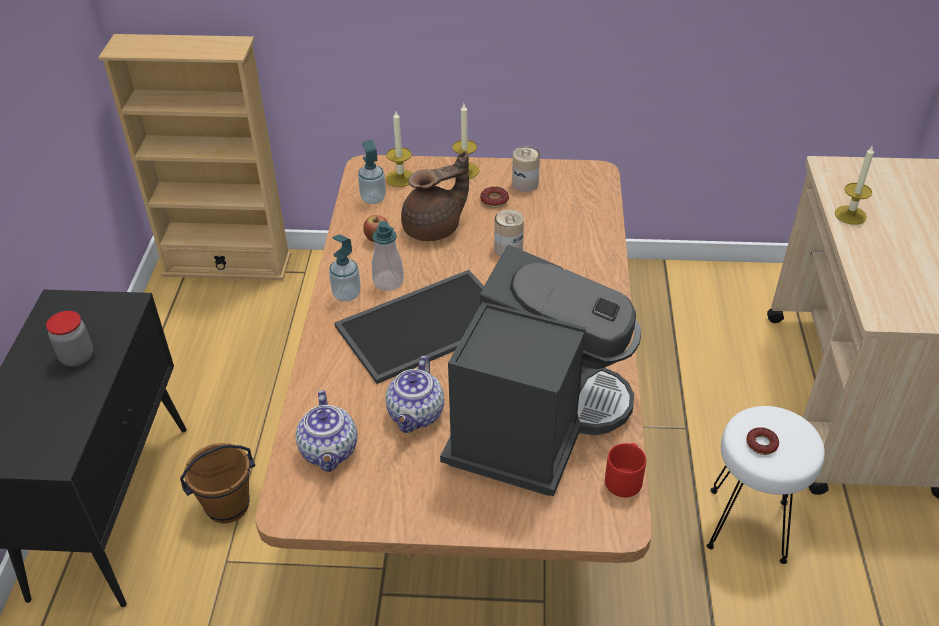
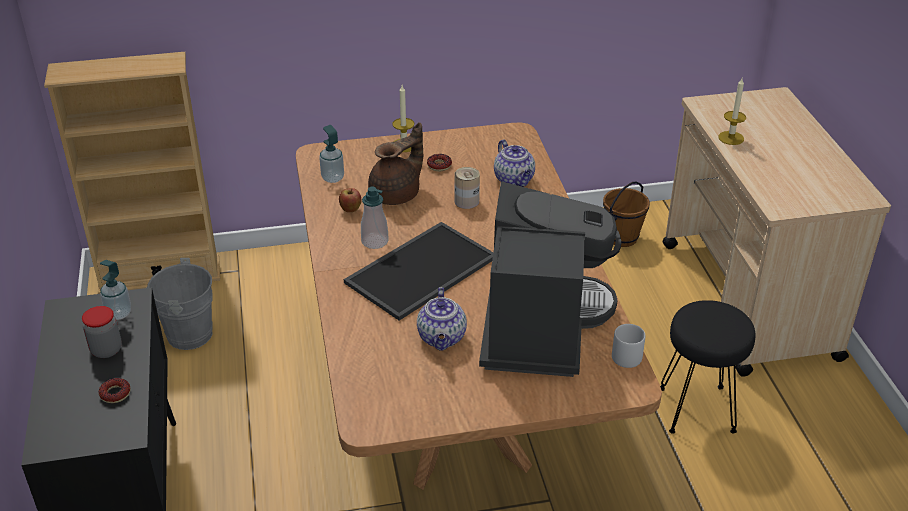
camera: 15 degrees left, 5 degrees down
brown bucket [180,443,255,524] -> brown bucket moved to [603,181,650,247]
teapot [296,390,358,472] -> teapot moved to [494,139,535,187]
soap dispenser [329,234,361,302] -> soap dispenser moved to [100,260,131,320]
candle [386,111,412,187] -> none
can [512,147,540,192] -> none
red mug [605,443,646,497] -> grey mug [612,324,645,368]
white stool [707,406,825,564] -> black stool [660,300,755,434]
donut [746,427,779,455] -> donut moved to [99,378,131,403]
none -> grey bucket [146,258,212,350]

